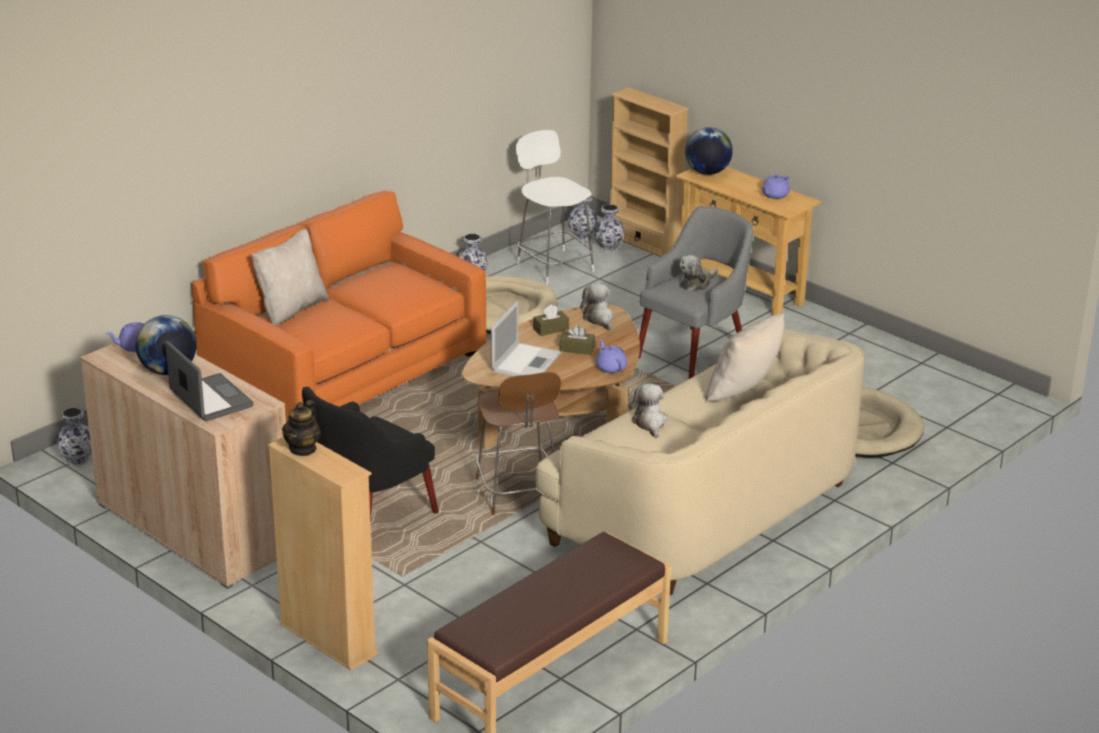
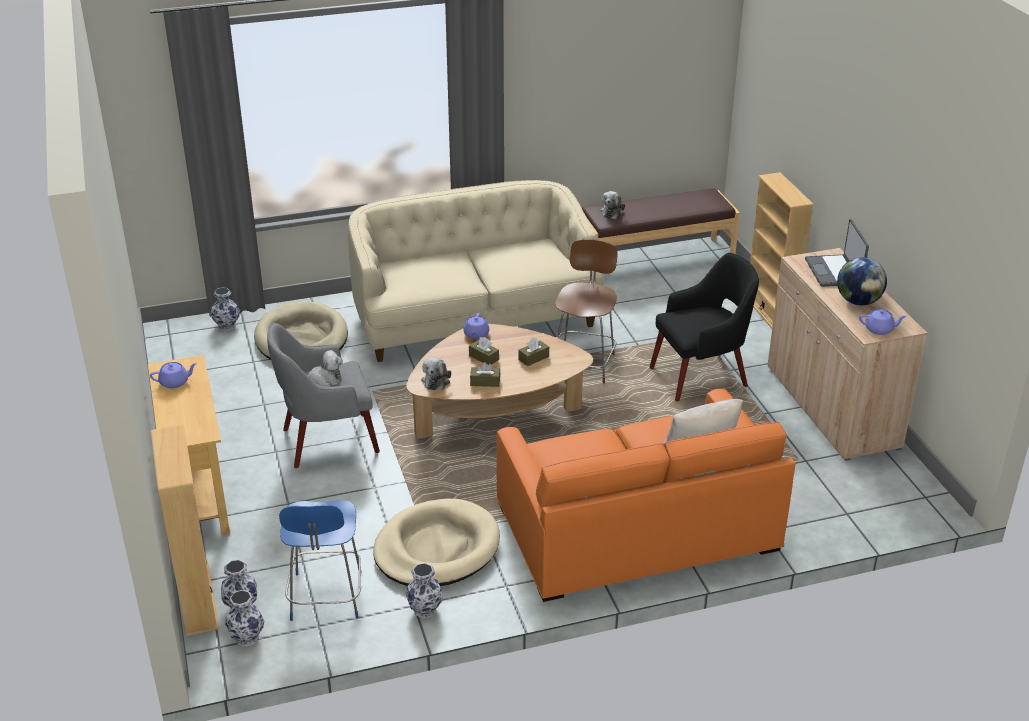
camera: 150 degrees left, 5 degrees up
vase [57,407,92,466] -> vase moved to [211,287,240,331]
teapot [282,400,321,456] -> none
laptop [491,301,561,376] -> brown tissue box [518,338,549,366]
white stool [516,130,594,285] -> blue stool [279,500,362,621]
plush toy [629,384,667,438] -> plush toy moved to [600,191,625,219]
globe [685,127,733,175] -> none
beige pillow [705,313,784,402] -> none

